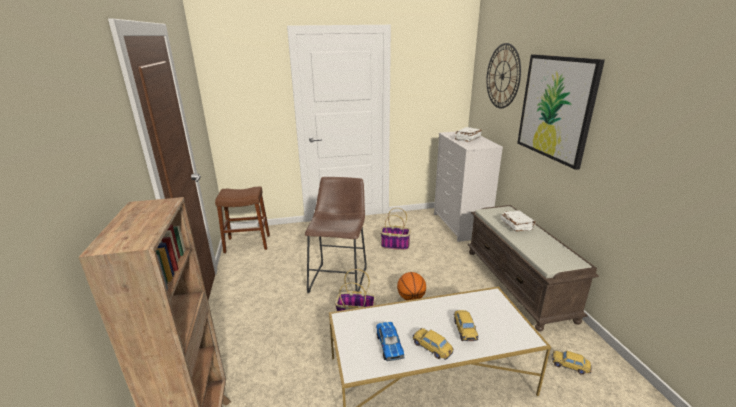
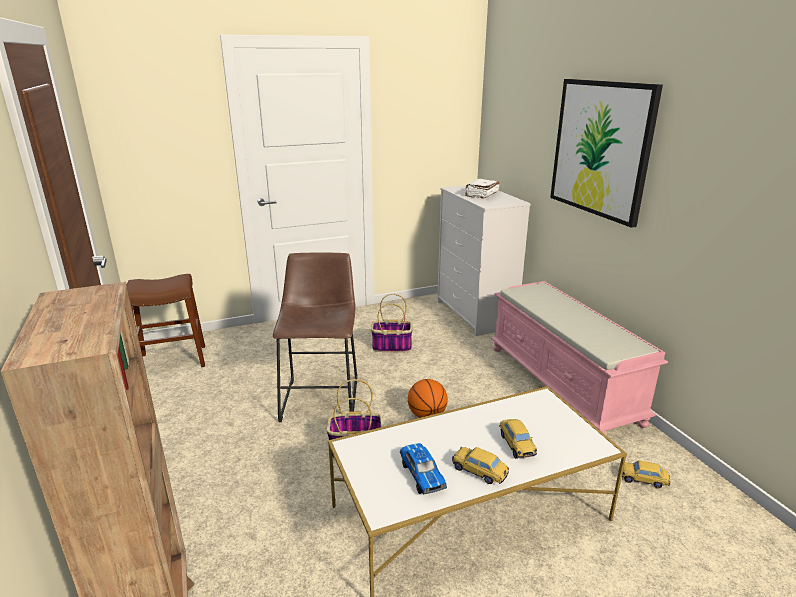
camera: 10 degrees left, 0 degrees up
brown bench [468,205,599,331] -> pink bench [491,281,668,434]
wall clock [486,43,521,108] -> none
white book [501,210,536,232] -> none

